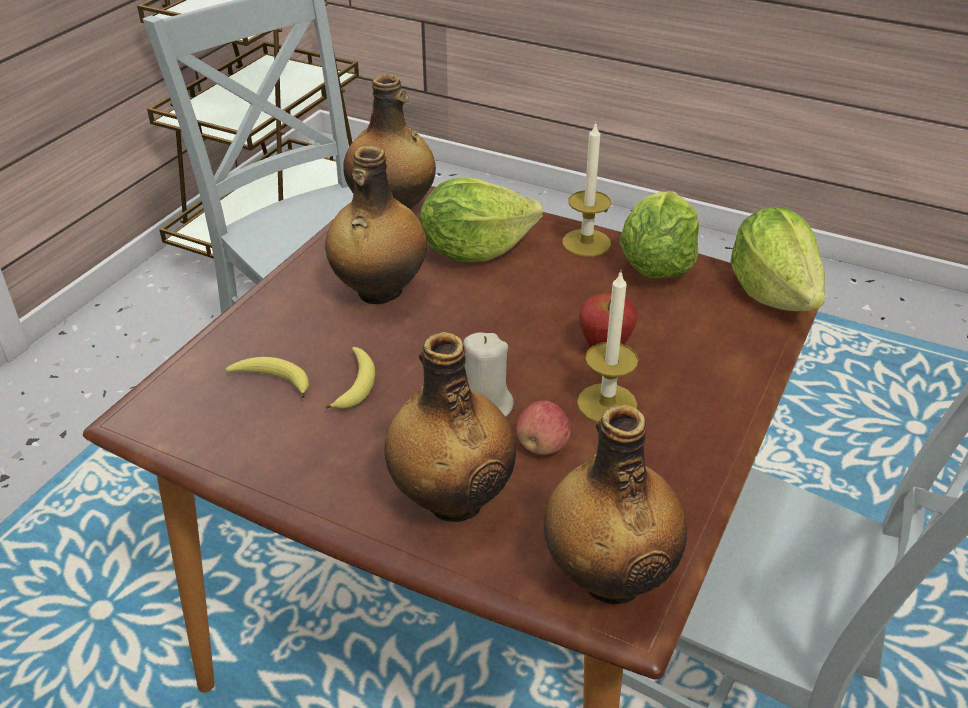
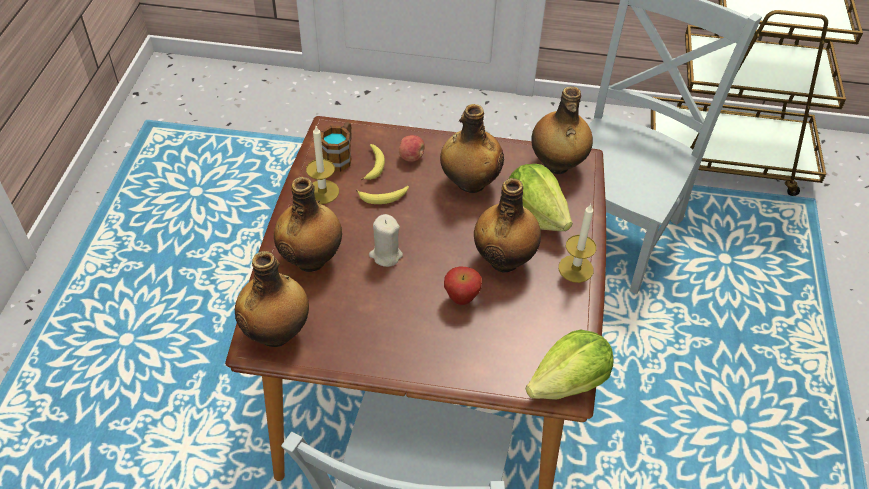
camera: 70 degrees right, 10 degrees up
apple [516,400,571,455] -> apple moved to [399,135,425,162]
candle [577,271,639,423] -> candle moved to [306,126,339,204]
lettuce [620,191,699,278] -> none
none -> mug [321,122,352,172]
none -> bottle [474,178,541,273]

